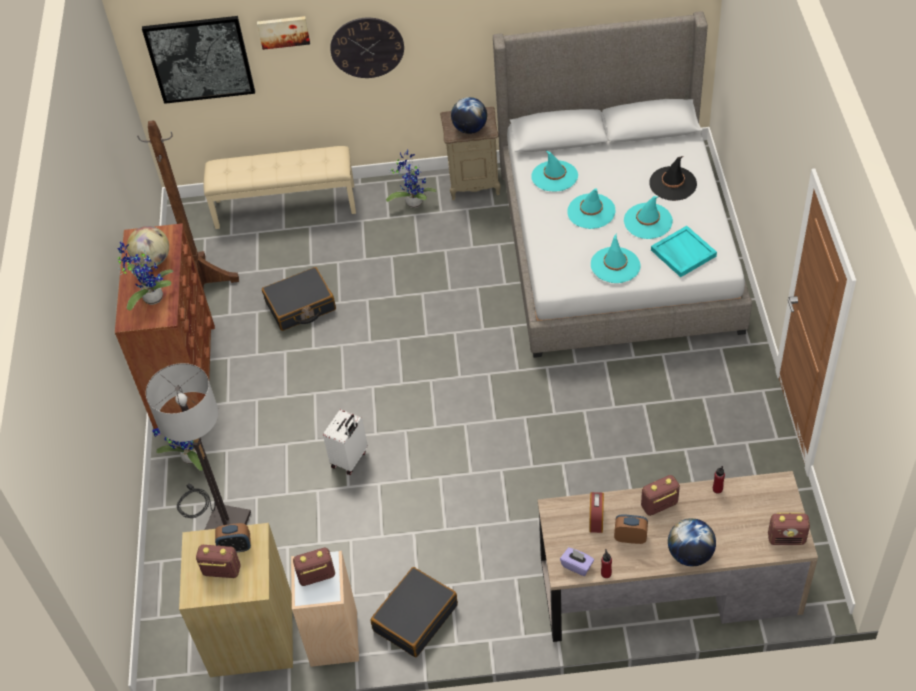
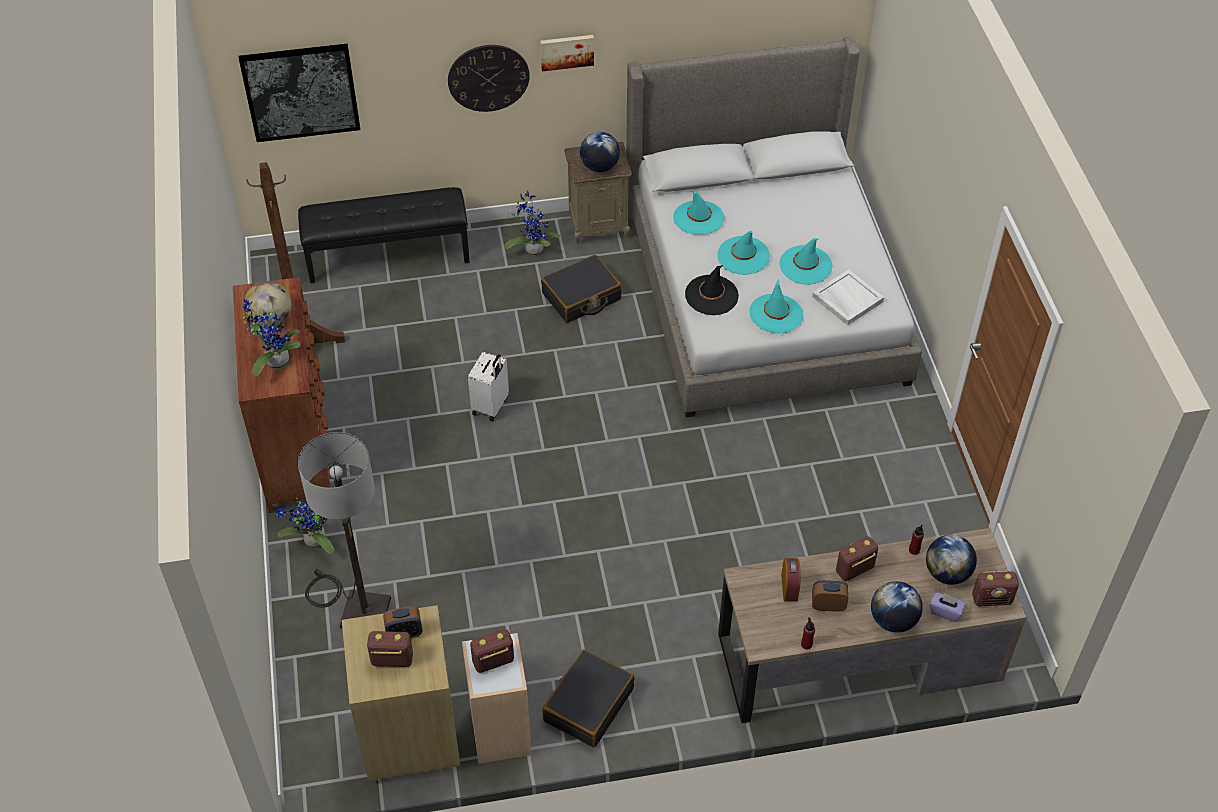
camera: 10 degrees left, 0 degrees up
beige bench [204,146,356,229] -> black bench [298,187,469,283]
picture [257,16,310,50] -> picture moved to [540,35,594,72]
black suitcase [262,267,336,331] -> black suitcase moved to [541,255,622,323]
white suitcase [323,409,368,475] -> white suitcase moved to [468,352,509,421]
purple tissue box [560,547,594,576] -> purple tissue box moved to [930,592,965,622]
black hat [649,156,697,201] -> black hat moved to [685,265,739,315]
turquoise tray [651,226,717,277] -> white tray [812,269,884,326]
none -> globe [926,535,977,585]

